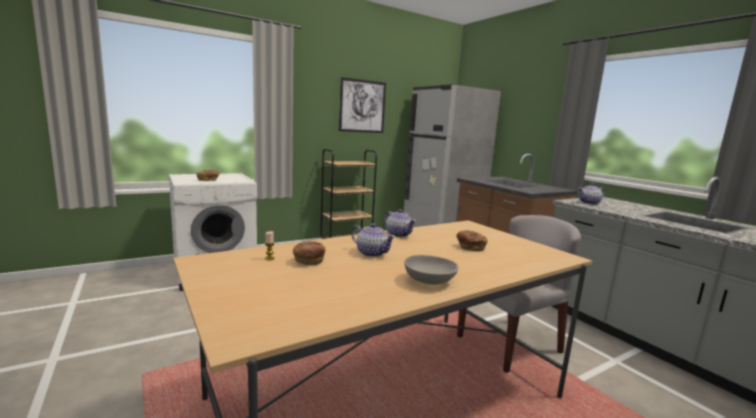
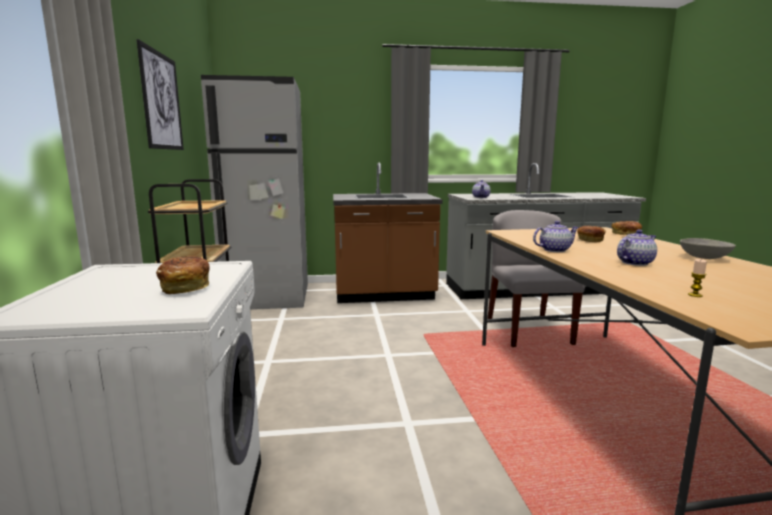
camera: 65 degrees left, 0 degrees up
bread [293,241,326,265] -> bread moved to [612,221,642,235]

